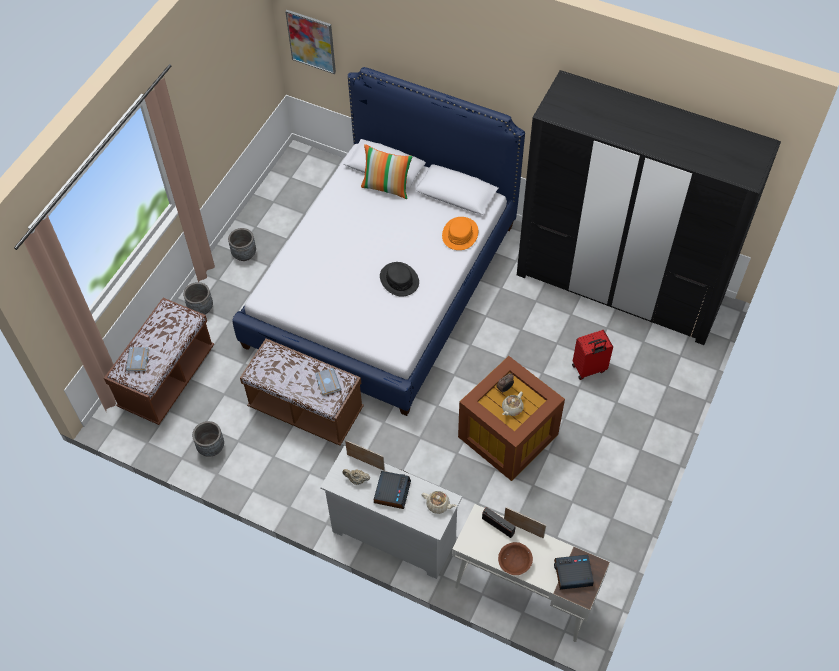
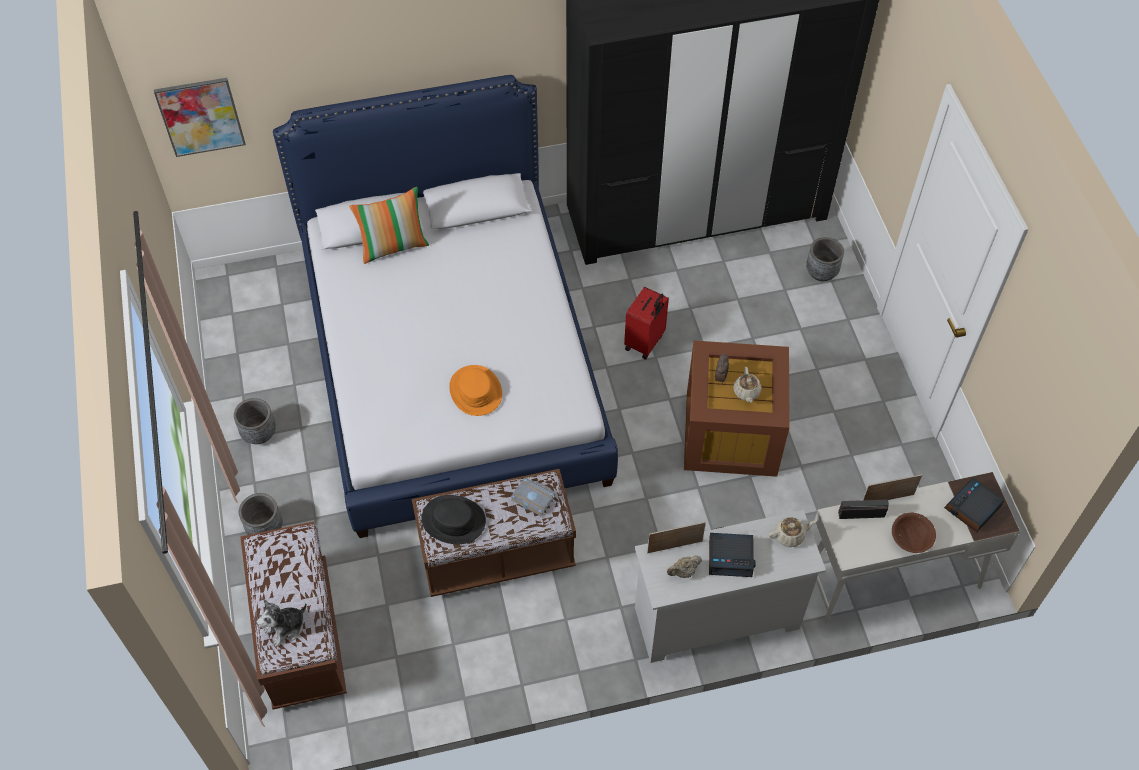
camera: 40 degrees left, 0 degrees up
grey book [126,347,149,371] -> plush toy [257,599,307,647]
grey planter [192,421,224,457] -> grey planter moved to [806,237,844,281]
alarm clock [374,471,411,509] -> alarm clock turned 120 degrees clockwise [709,533,756,577]
black hat [380,262,419,296] -> black hat moved to [422,495,486,544]
orange hat [442,217,478,250] -> orange hat moved to [449,365,502,416]
red suitcase [572,330,613,380] -> red suitcase moved to [624,287,669,359]

